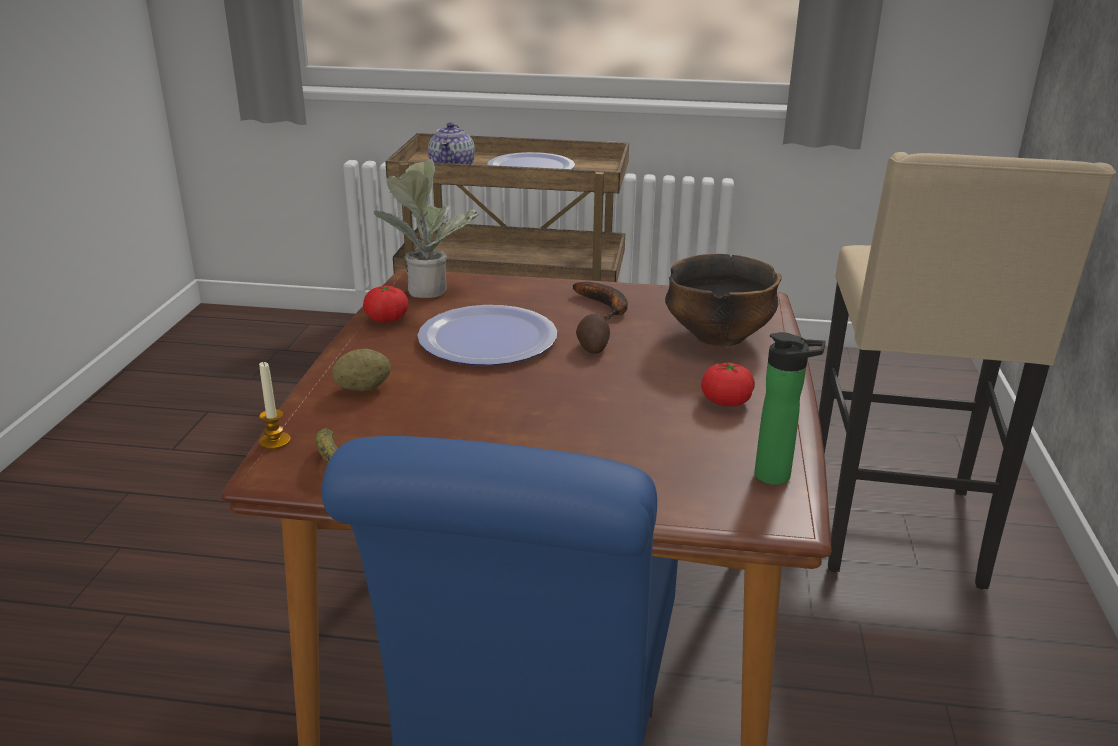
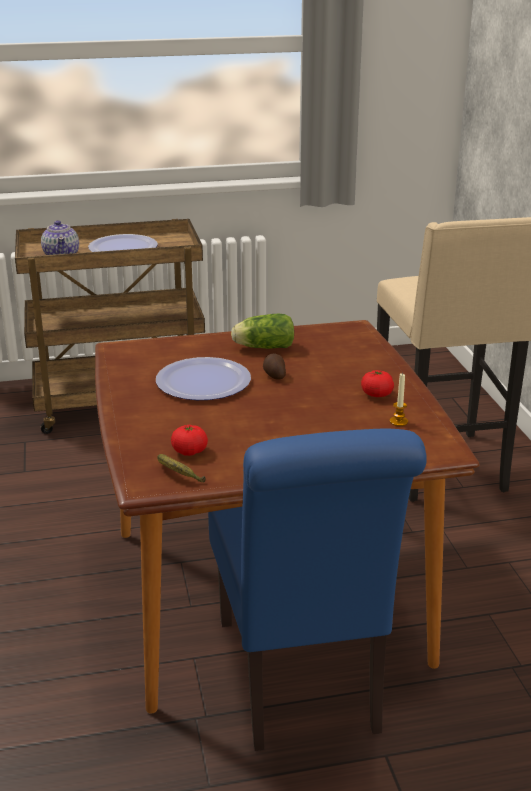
camera: 20 degrees left, 0 degrees up
candle [259,361,291,450] -> candle moved to [390,373,408,426]
potato [332,349,391,391] -> none
tomato [363,286,408,322] -> tomato moved to [171,425,208,456]
potted plant [374,159,479,298] -> none
banana [572,282,628,321] -> lettuce [231,314,294,349]
bowl [665,254,782,347] -> none
bottle [754,332,826,485] -> none

